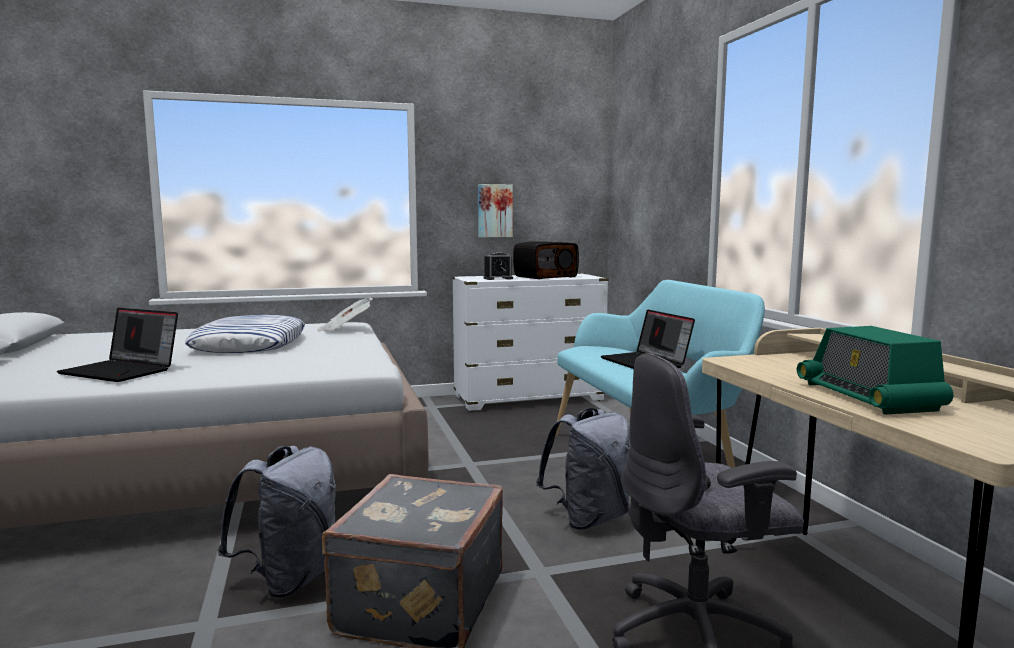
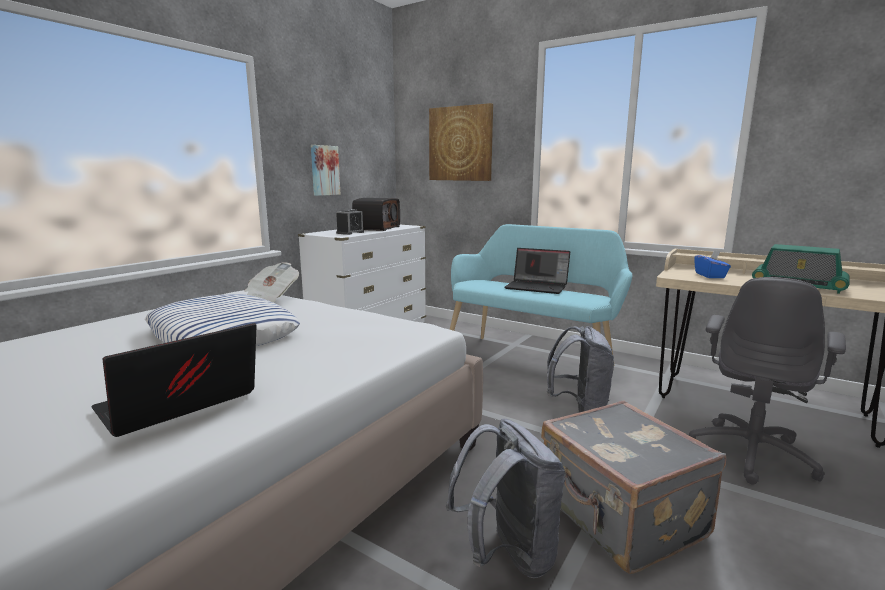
camera: 40 degrees left, 5 degrees up
laptop [57,308,178,382] -> laptop turned 150 degrees clockwise [91,323,256,437]
none -> picture [429,103,493,181]
none -> blue tissue box [694,249,731,278]

